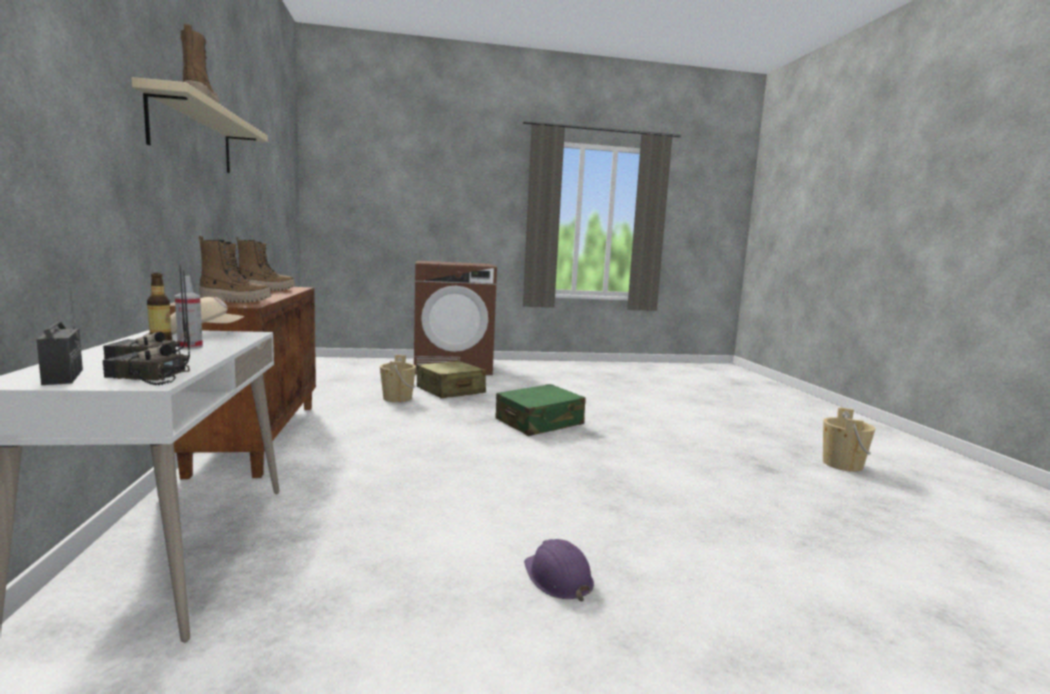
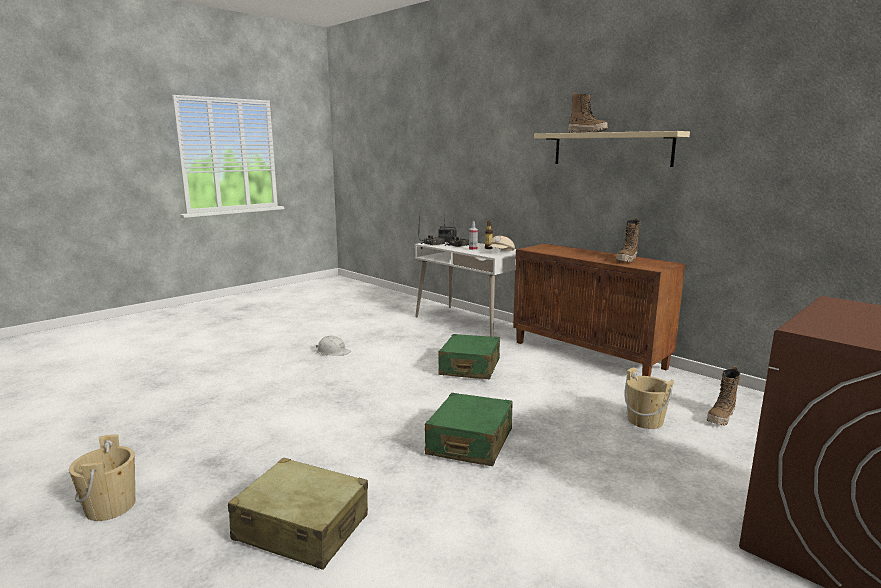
camera: 145 degrees right, 5 degrees up
boot [199,236,271,302] -> boot moved to [707,366,740,426]
beige suitcase [417,361,486,398] -> beige suitcase moved to [228,457,368,570]
purple hard hat [524,539,594,601] -> white hard hat [316,336,351,356]
none -> green suitcase [438,334,500,379]

